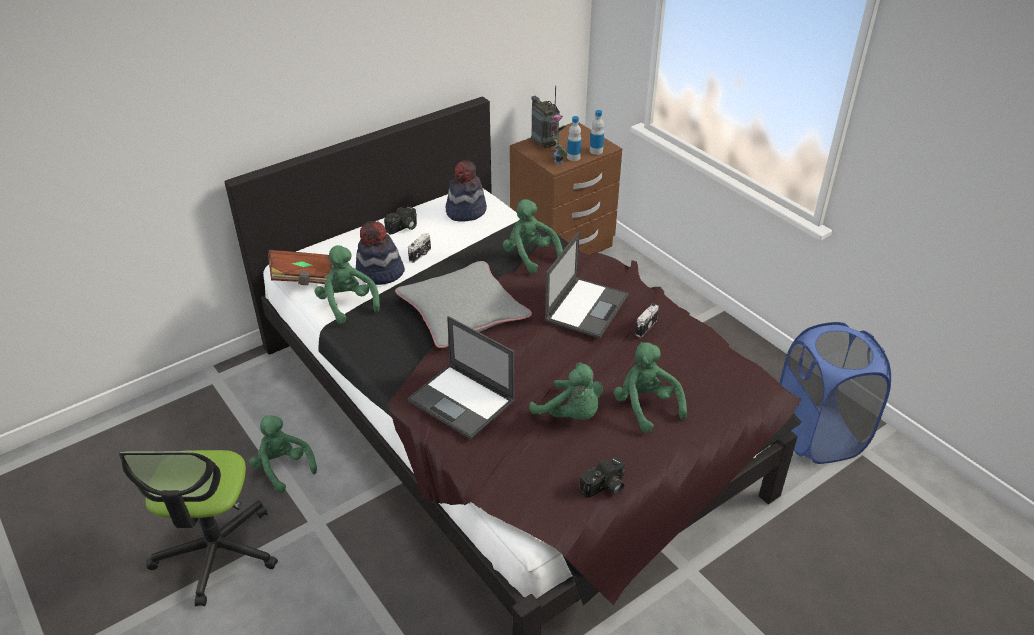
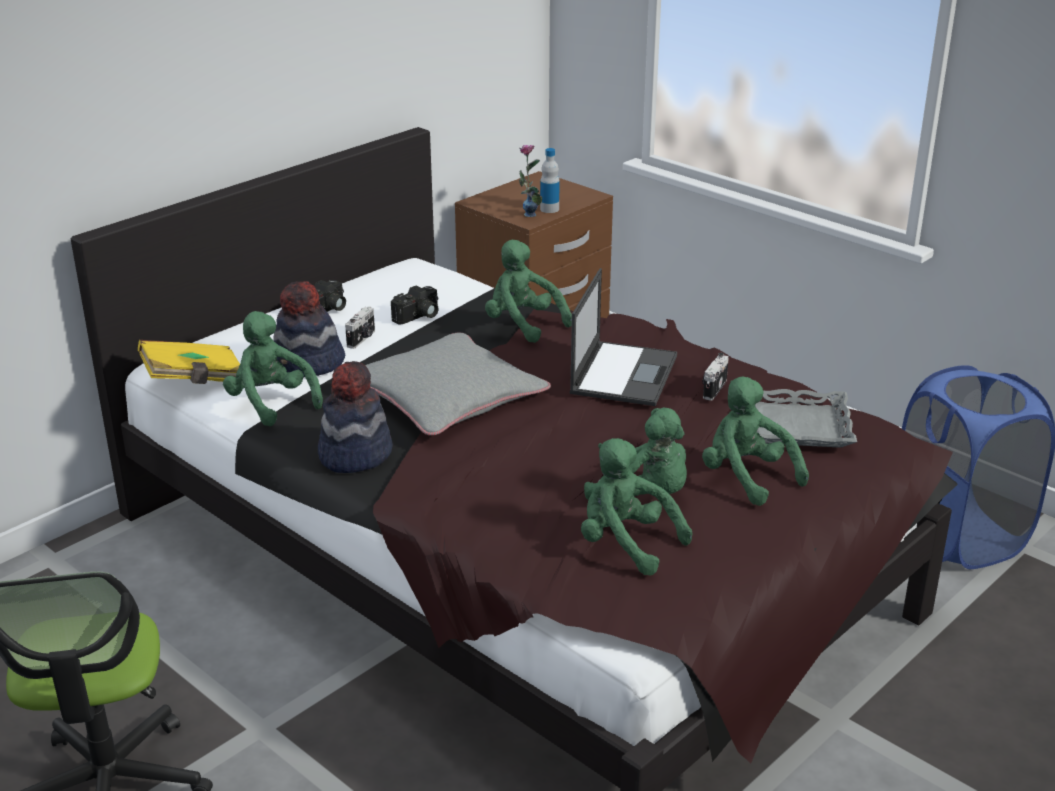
camera: 10 degrees left, 10 degrees down
green plush toy [249,415,317,493] -> green plush toy moved to [581,438,692,576]
brown book [268,250,333,285] -> yellow book [138,340,240,384]
laptop [407,316,515,439] -> none
hat [446,160,487,222] -> hat moved to [318,361,392,473]
radio [531,86,560,148] -> none
camera [579,457,625,498] -> camera moved to [391,286,439,325]
bottle [590,110,604,155] -> none
none -> grey tray [755,389,857,448]

